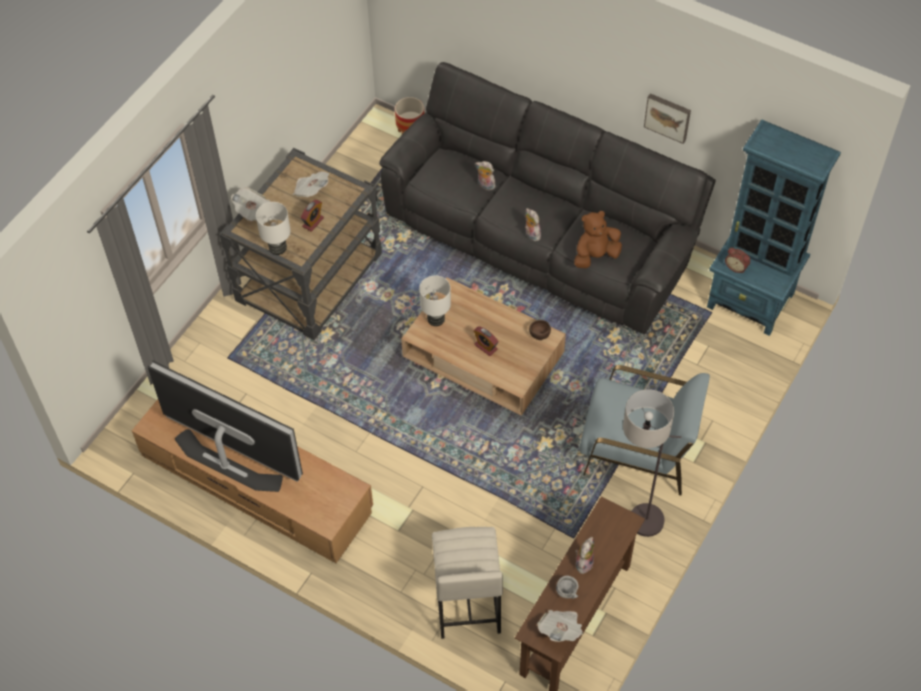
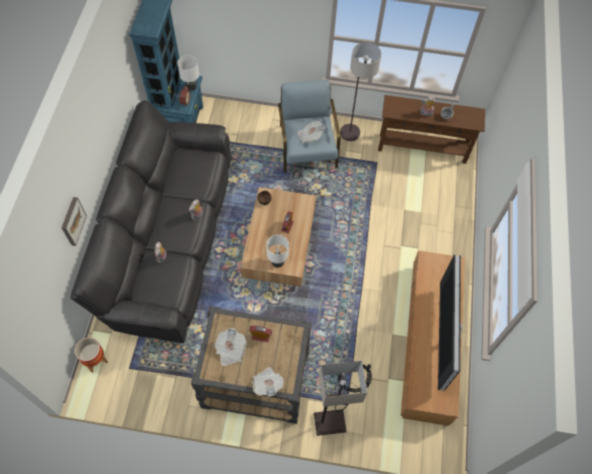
camera: 115 degrees left, 5 degrees up
white table lamp [256,202,291,255] -> white table lamp moved to [177,55,199,91]
beige stool [432,527,503,639] -> none
newspaper [537,610,583,642] -> newspaper moved to [297,121,325,143]
brown plush toy [574,211,622,268] -> none
picture [644,93,691,144] -> picture moved to [62,197,87,246]
none -> floor lamp [314,360,372,436]

